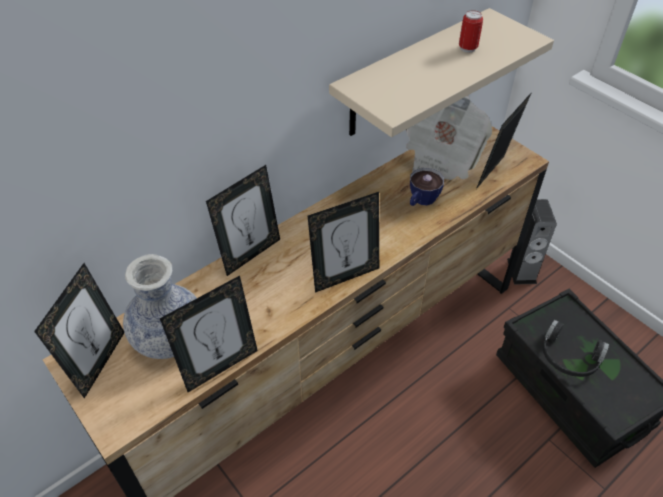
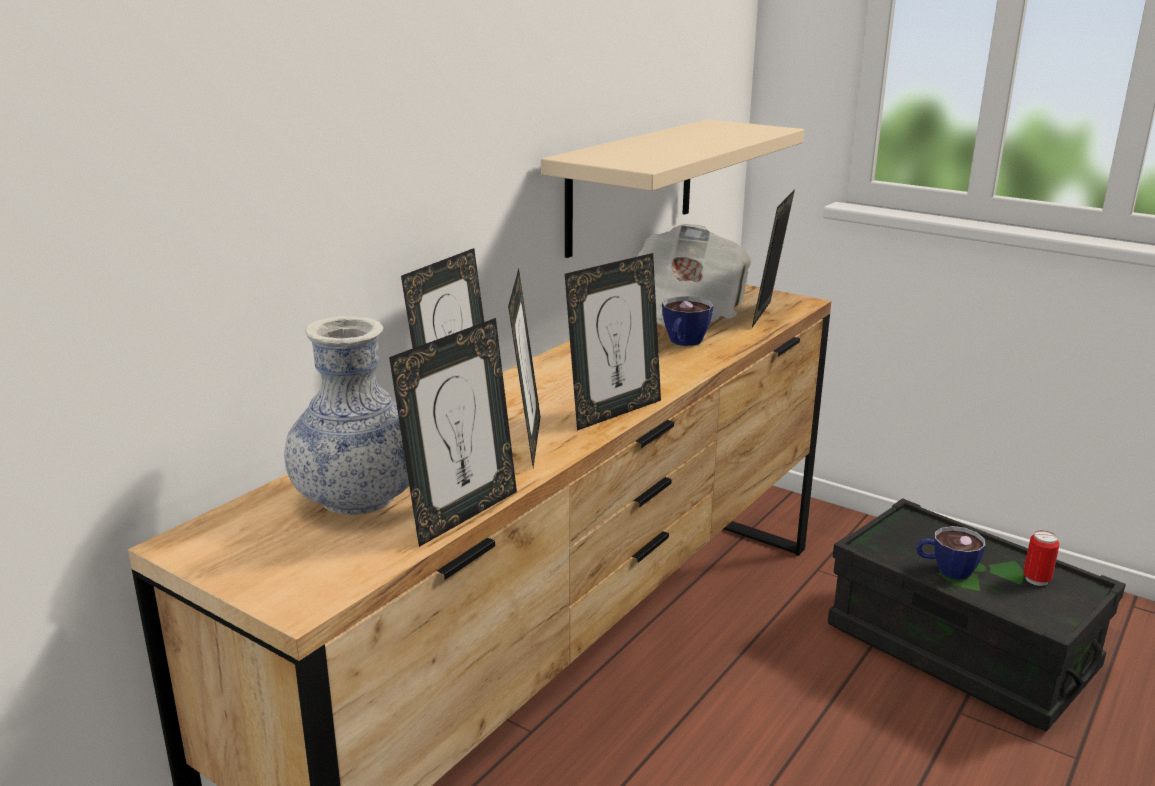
camera: 15 degrees left, 25 degrees down
picture frame [34,263,124,399] -> picture frame moved to [508,268,541,468]
can [459,10,483,53] -> can moved to [1023,531,1059,586]
speaker [507,199,557,285] -> none
black headphones [543,320,609,377] -> cup [916,526,986,580]

